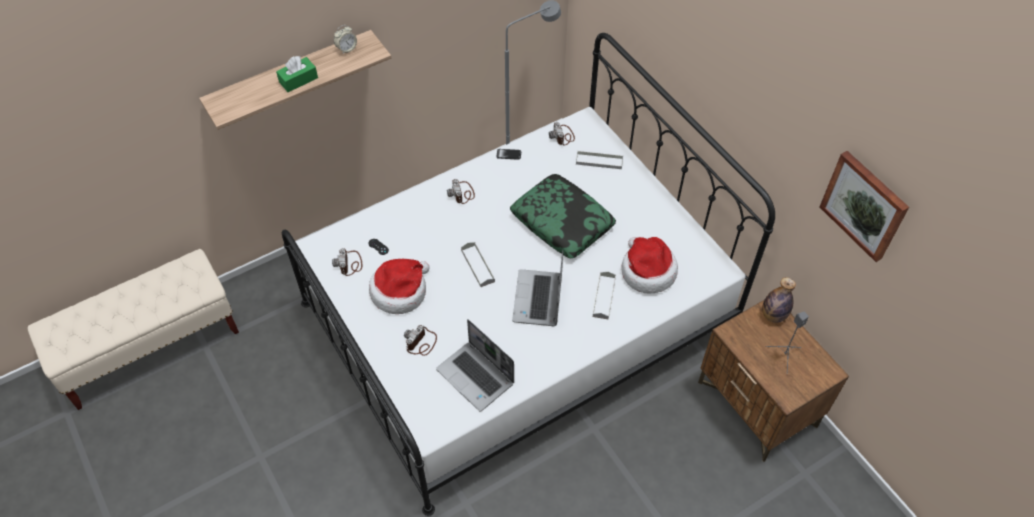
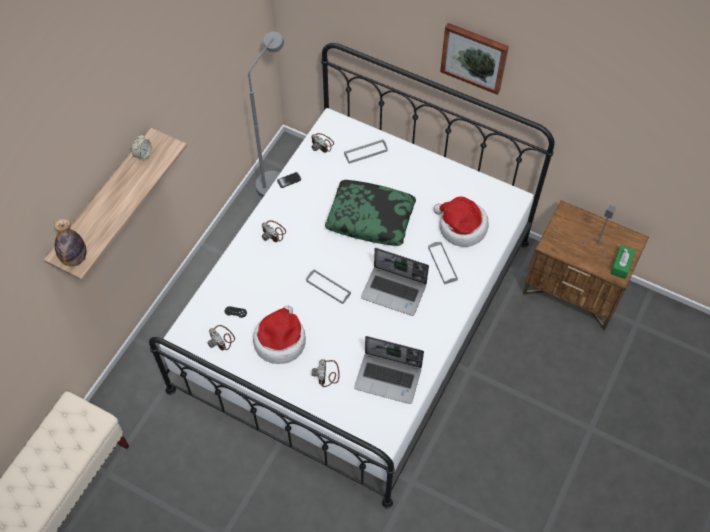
camera: 30 degrees left, 5 degrees up
green tissue box [276,56,318,92] -> green tissue box moved to [610,245,636,279]
laptop [512,250,563,326] -> laptop turned 45 degrees counterclockwise [361,248,429,316]
bottle [762,277,796,323] -> bottle moved to [54,219,86,266]
picture [820,151,909,262] -> picture moved to [440,23,509,95]

